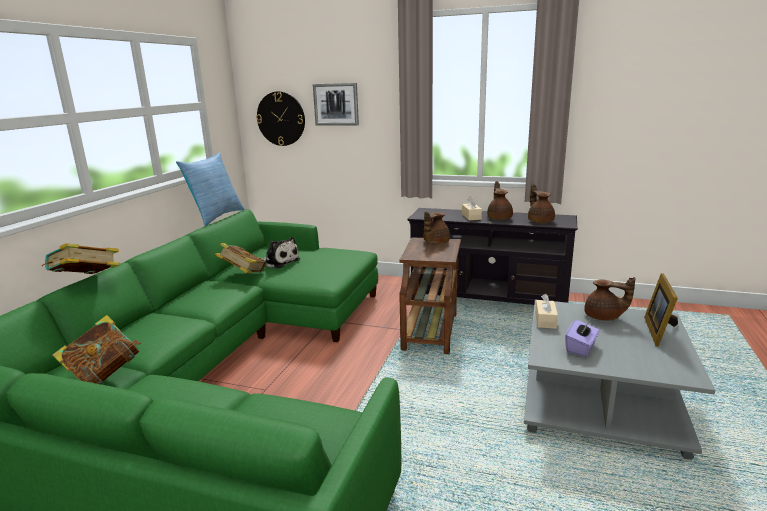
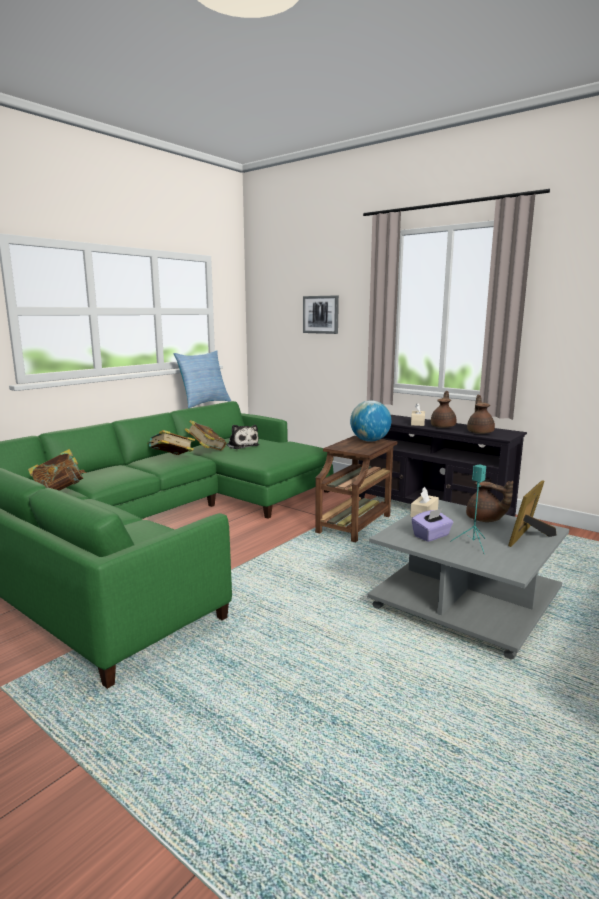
camera: 20 degrees right, 5 degrees down
book [42,243,120,274] -> book moved to [147,430,195,455]
wall clock [256,91,305,146] -> none
brown teapot [423,212,450,244] -> globe [350,400,391,442]
none -> turquoise speaker [450,464,486,554]

